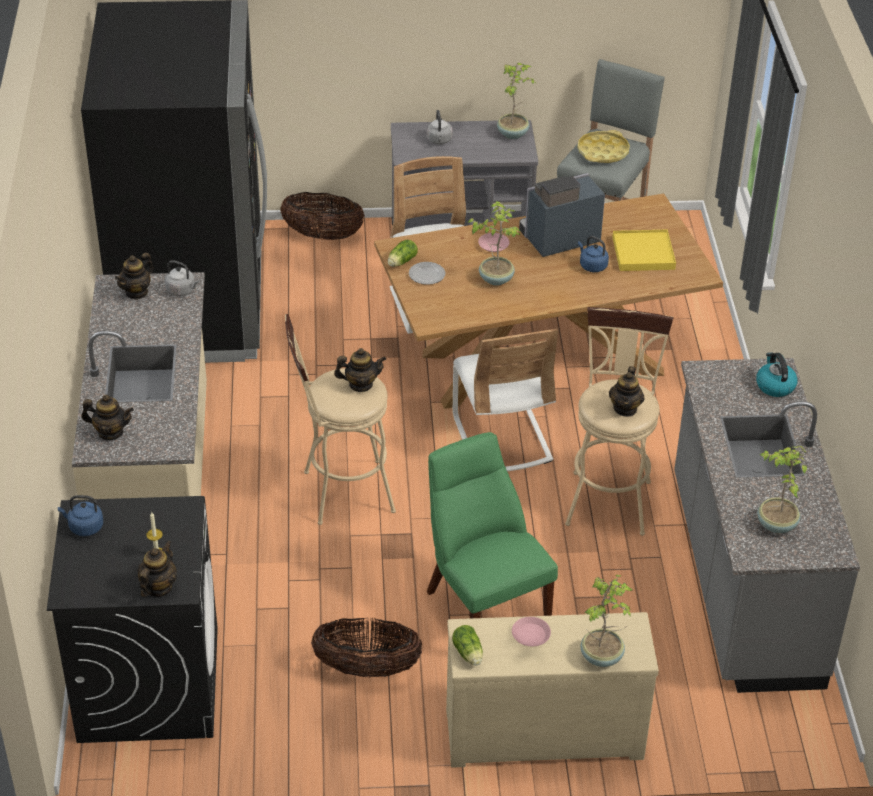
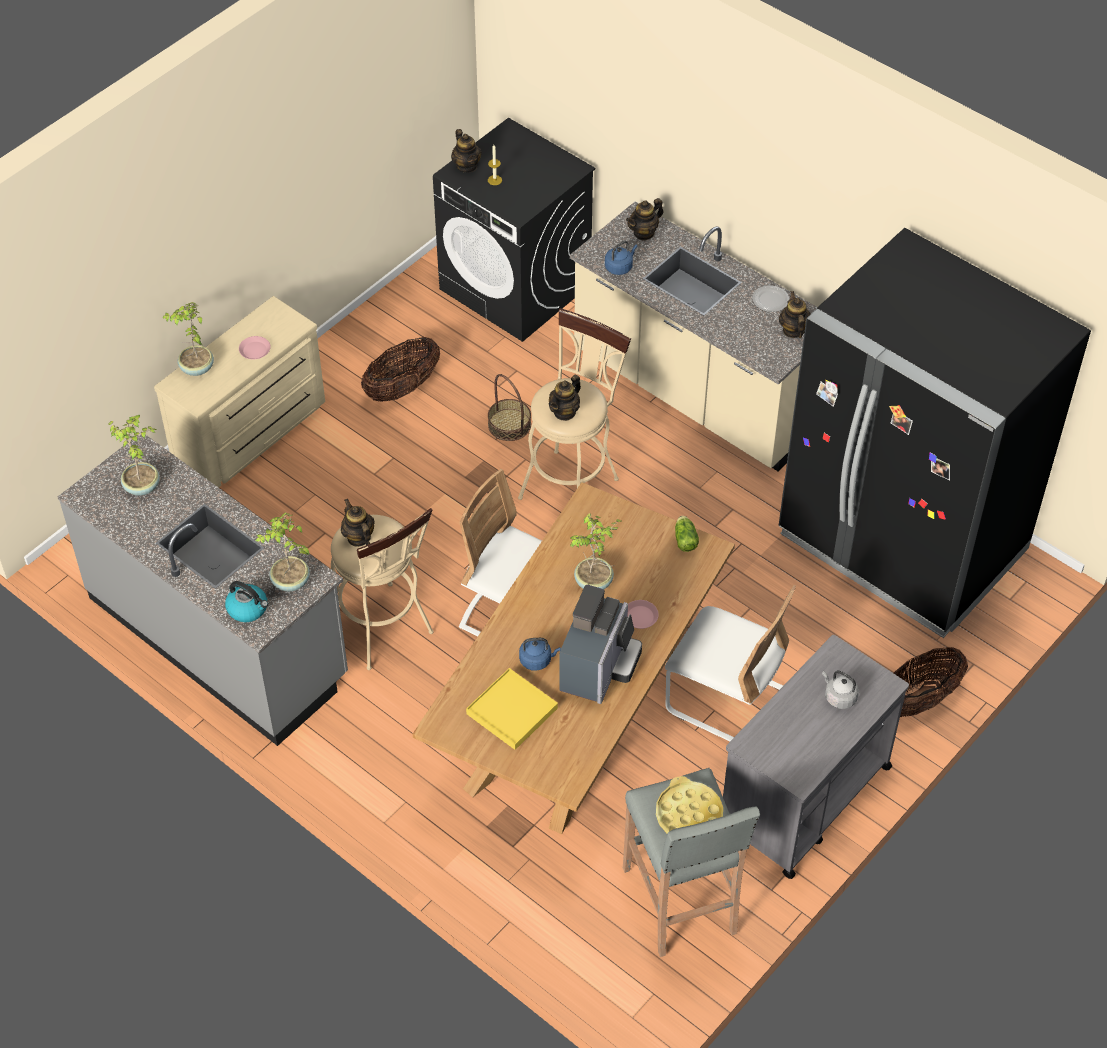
camera: 135 degrees right, 10 degrees up
blue kettle [58,495,103,536] -> blue kettle moved to [605,241,638,275]
grey kettle [165,260,200,296] -> none
plate [409,262,445,285] -> plate moved to [752,285,789,312]
green chair [427,432,558,618] -> none
lettuce [452,625,483,666] -> none
potted plant [497,63,537,139] -> potted plant moved to [256,512,310,591]
none -> basket [488,374,531,441]

